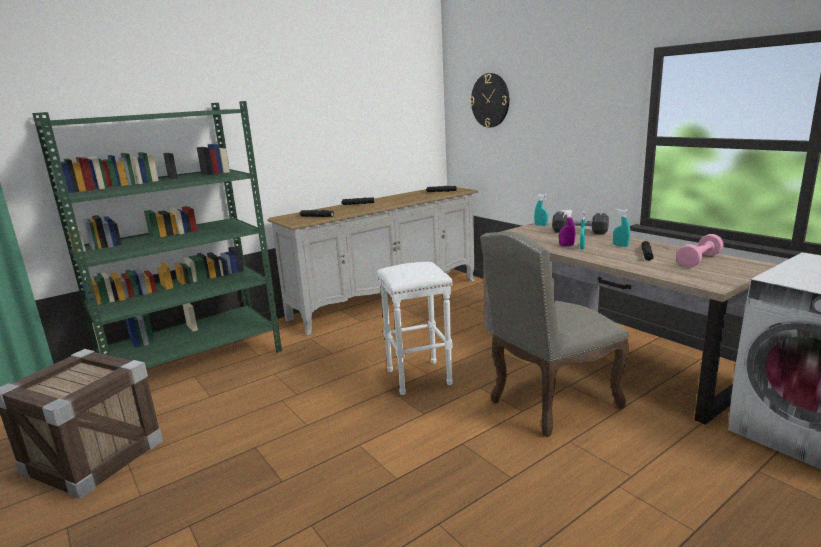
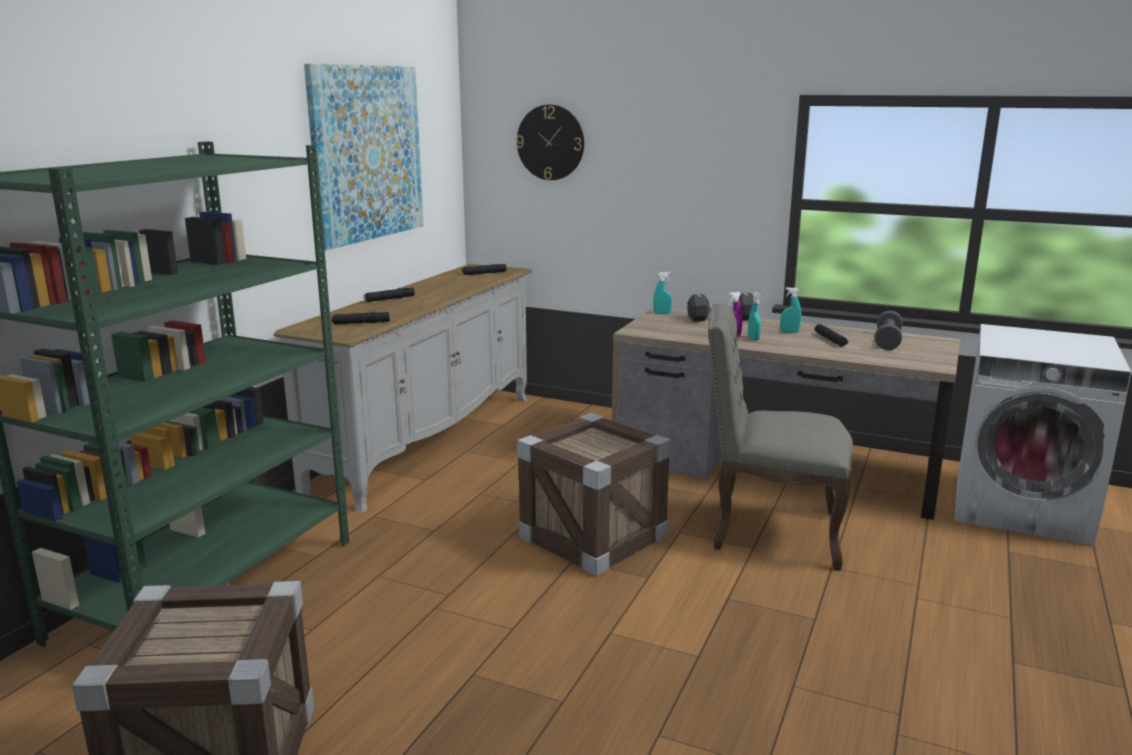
camera: 30 degrees left, 0 degrees up
white stool [377,262,453,395] -> crate [517,413,671,576]
grey chair [480,231,629,437] -> grey chair turned 75 degrees clockwise [708,303,853,571]
pink dumbbell [676,234,724,267] -> grey dumbbell [875,311,903,350]
none -> picture [304,64,423,250]

